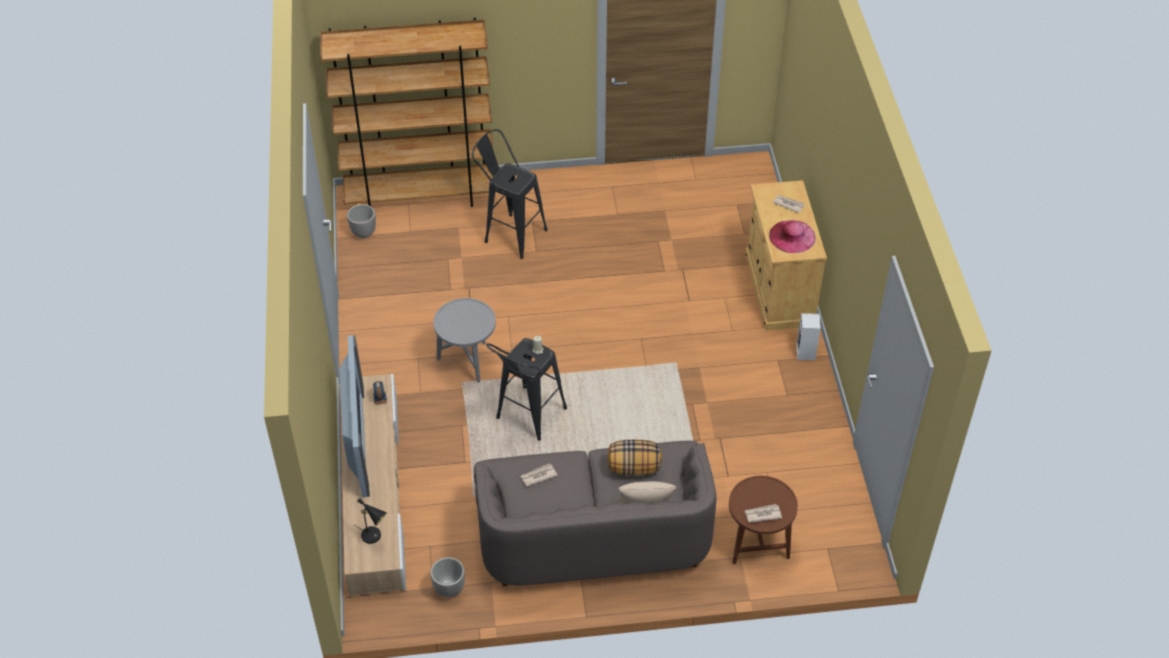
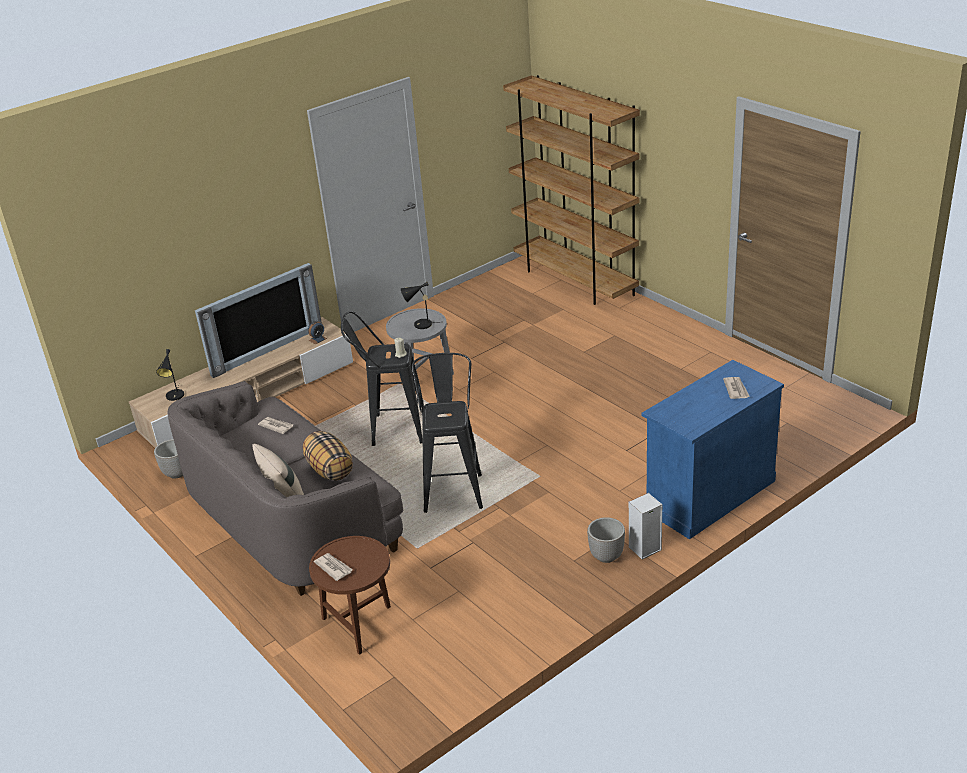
camera: 60 degrees right, 15 degrees down
planter [347,204,376,238] -> planter moved to [587,517,625,563]
black stool [472,129,548,259] -> black stool moved to [411,353,483,513]
beige cabinet [745,180,827,331] -> blue cabinet [642,360,784,539]
pink hat [769,220,816,253] -> none
none -> black table lamp [401,282,439,329]

